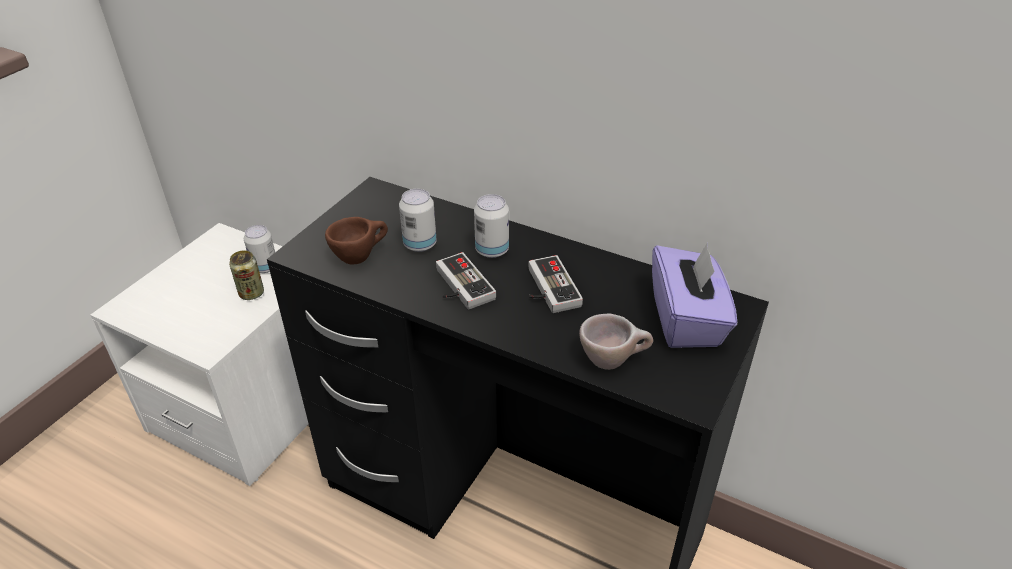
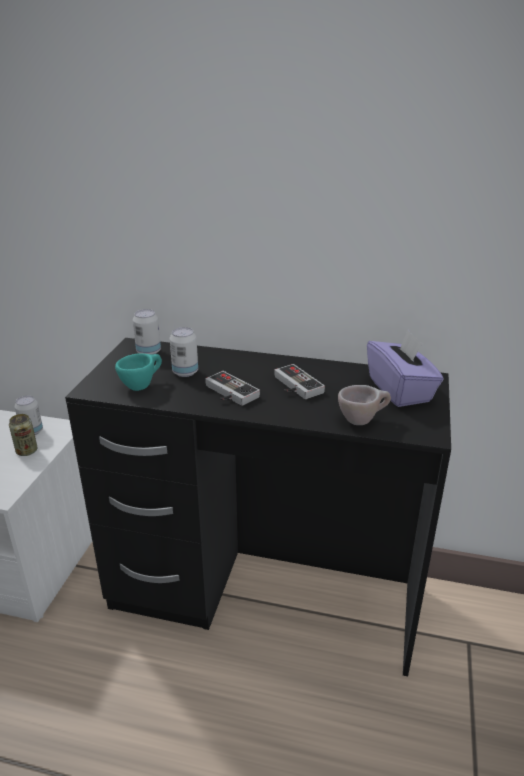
camera: 15 degrees left, 10 degrees down
brown cup [325,217,388,265] -> turquoise cup [115,353,162,391]
can [474,194,509,258] -> can moved to [133,309,161,354]

